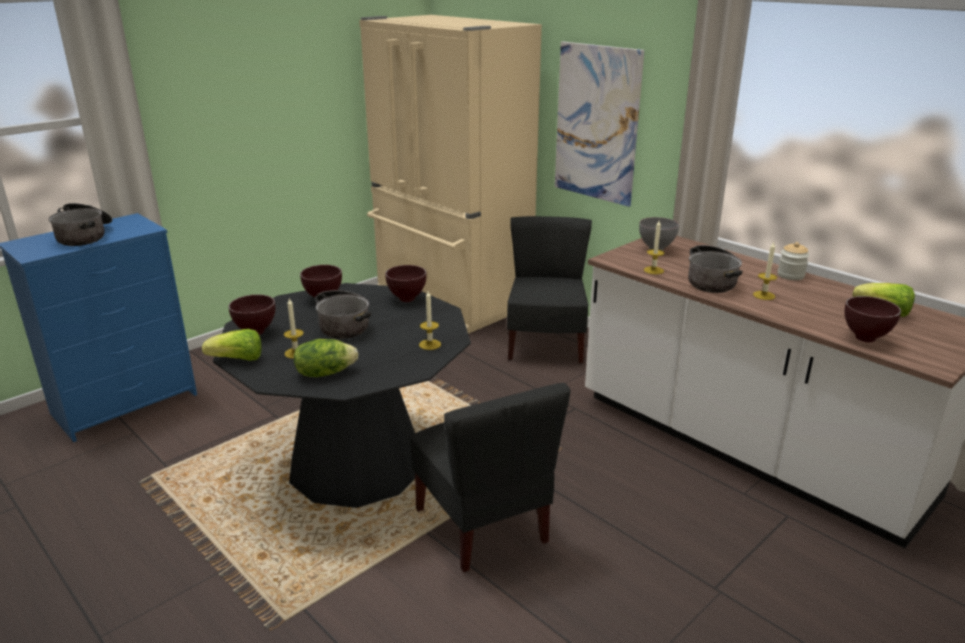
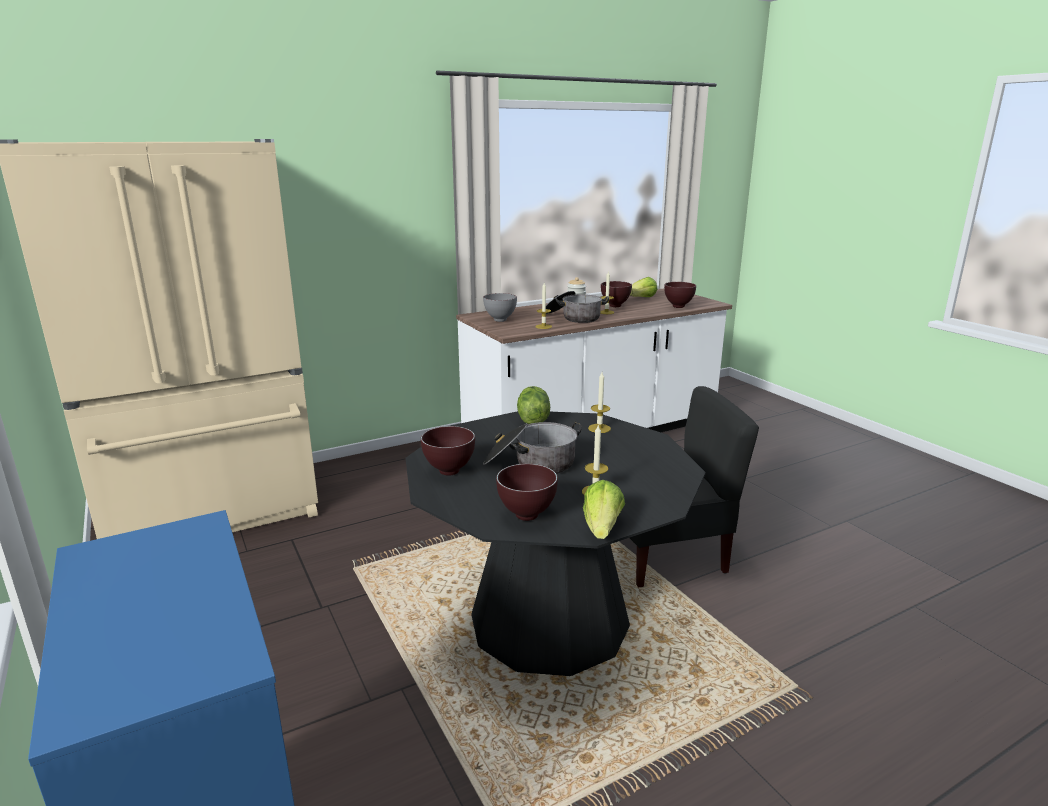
camera: 75 degrees left, 5 degrees down
cooking pot [48,203,112,246] -> none
lettuce [294,339,358,377] -> lettuce moved to [517,386,550,424]
brown bowl [385,265,426,302] -> brown bowl moved to [601,281,632,307]
black chair [507,216,592,363] -> none
picture [555,41,644,207] -> none

